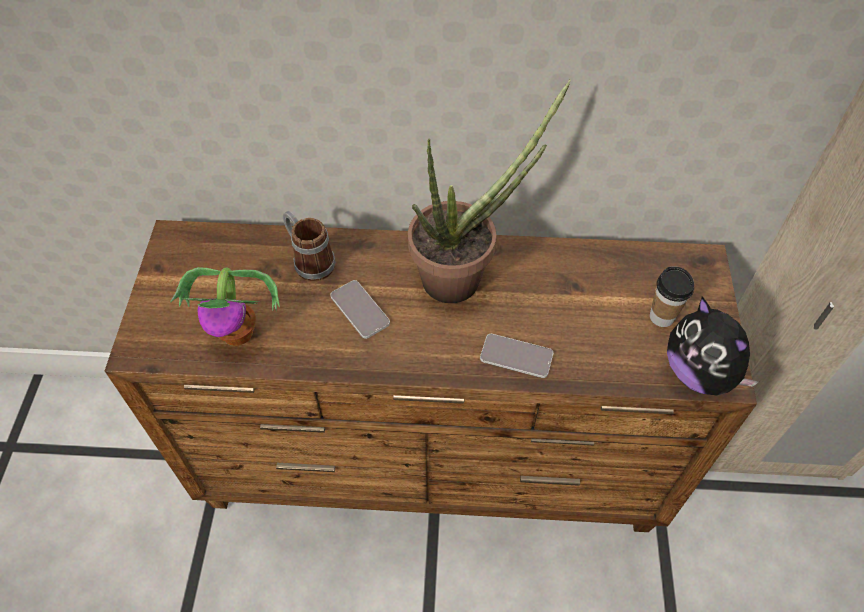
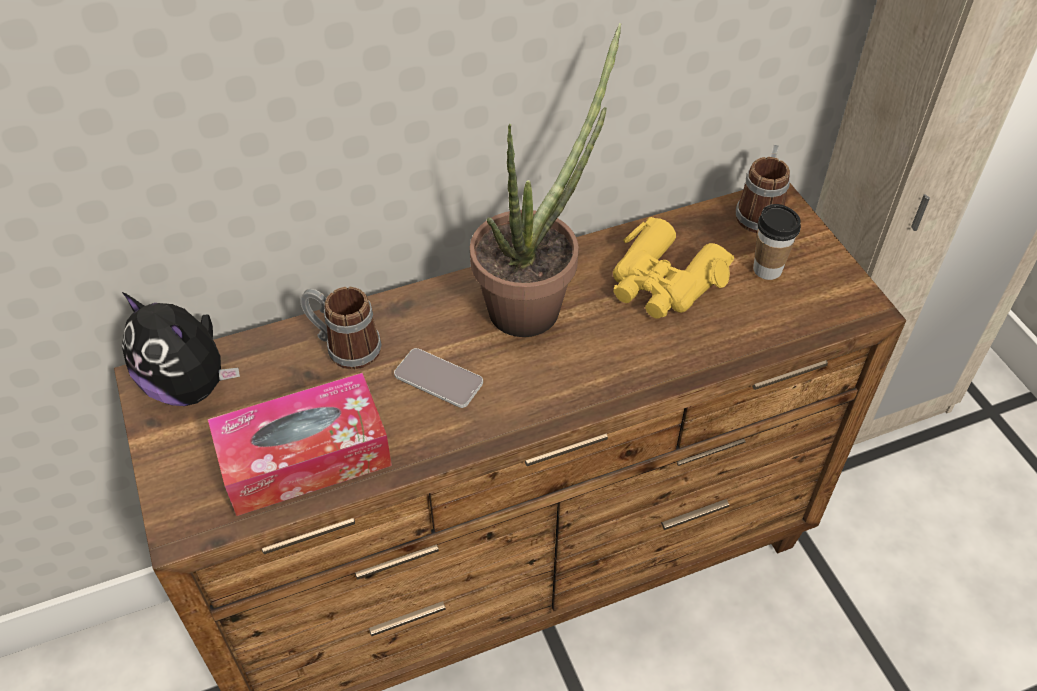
camera: 25 degrees left, 5 degrees down
potted plant [170,267,280,346] -> tissue box [208,373,392,516]
phone [480,334,553,378] -> none
plush toy [667,297,759,396] -> plush toy moved to [122,292,240,406]
none -> yellow binoculars [613,217,734,319]
none -> mug [736,145,790,233]

